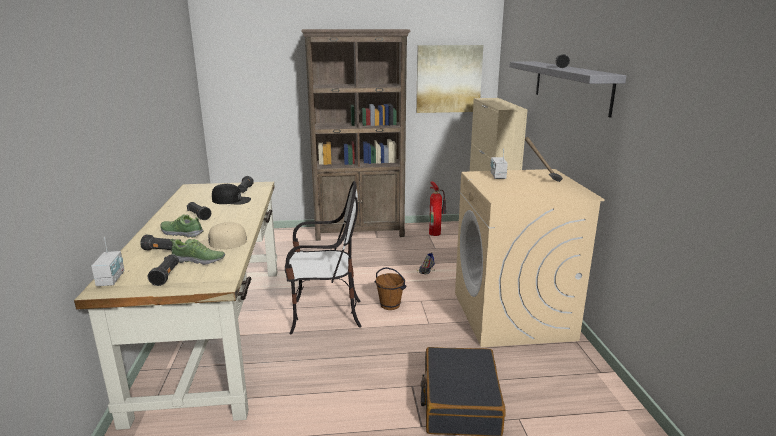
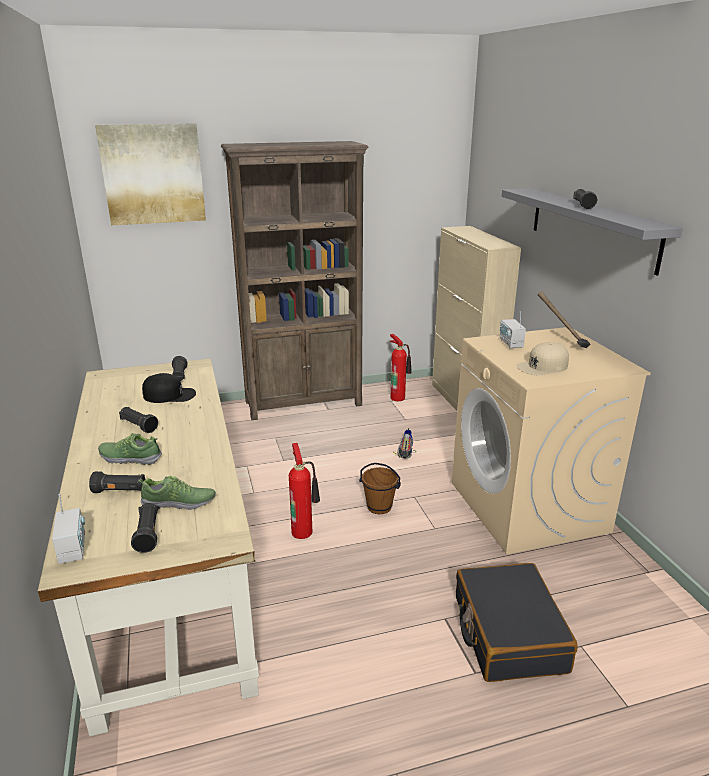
camera: 10 degrees left, 5 degrees up
beige cap [200,222,247,250] -> beige cap moved to [516,342,569,376]
chair [285,181,362,334] -> fire extinguisher [289,443,320,539]
picture [416,45,483,113] -> picture moved to [95,123,206,225]

